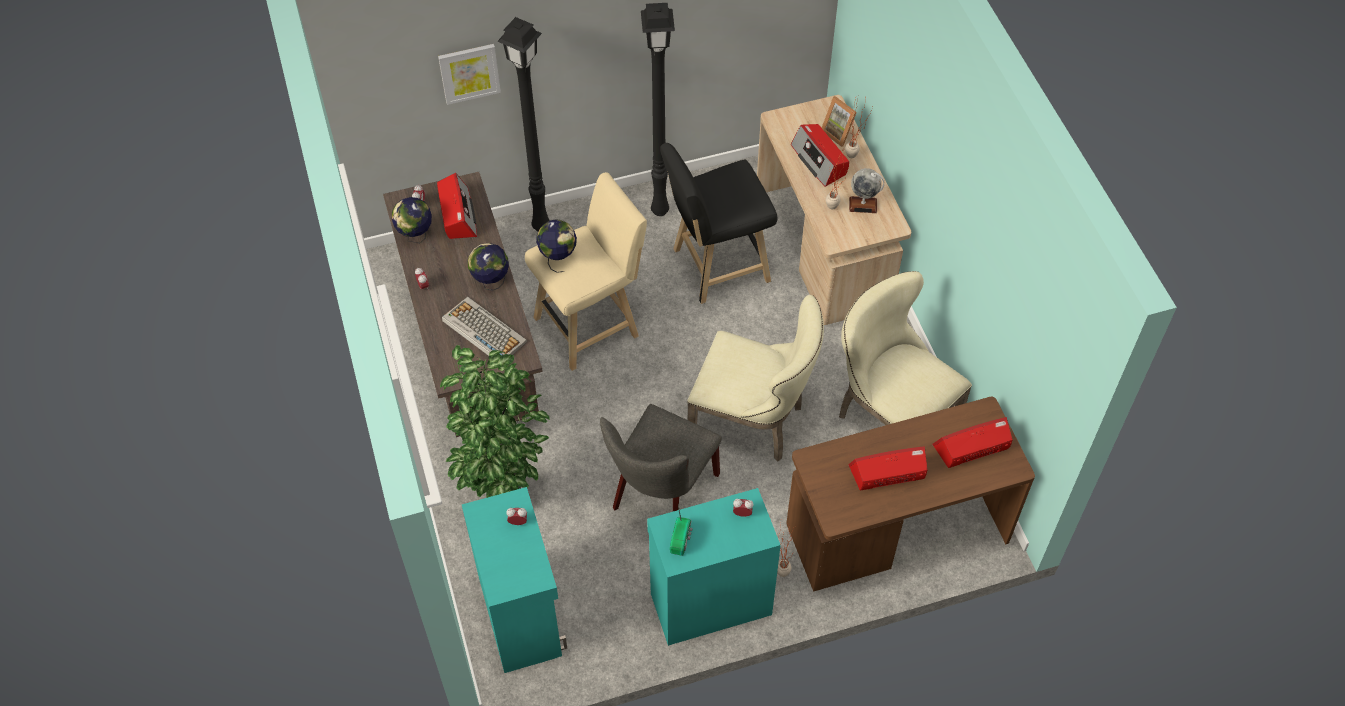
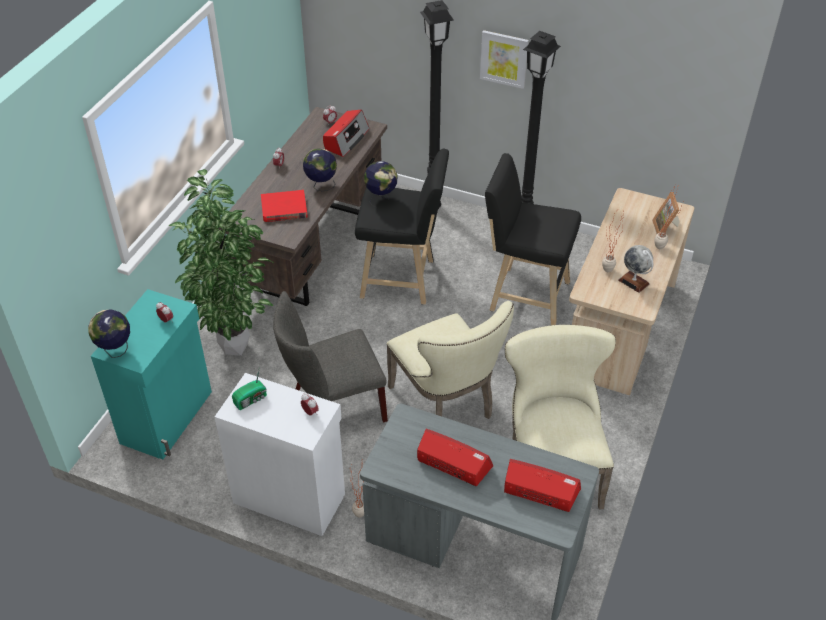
camera: 40 degrees right, 10 degrees down
globe [392,197,432,243] -> globe moved to [88,309,130,358]
picture [438,44,501,105] -> picture moved to [480,30,529,89]
keyboard [442,297,527,356] -> red book [261,190,308,222]
beige stool [525,172,647,371] -> black stool [355,149,449,305]
turquoise cabinet [647,488,781,646] -> white cabinet [215,373,345,536]
brown desk [786,397,1035,592] -> grey desk [360,404,599,620]
radio [791,124,849,187] -> none

